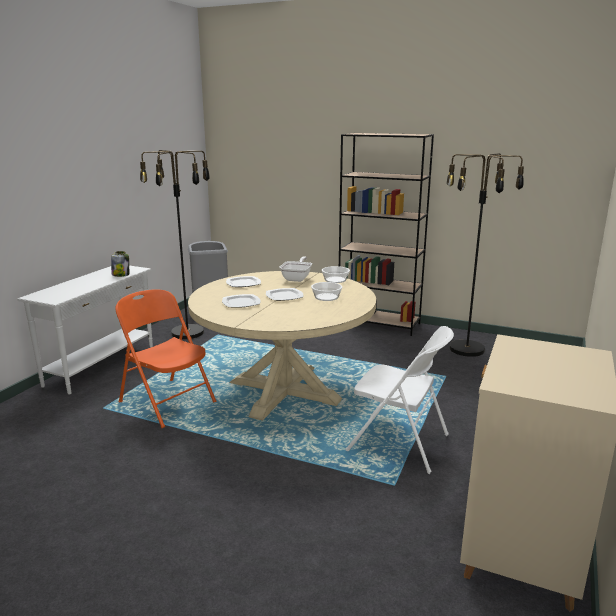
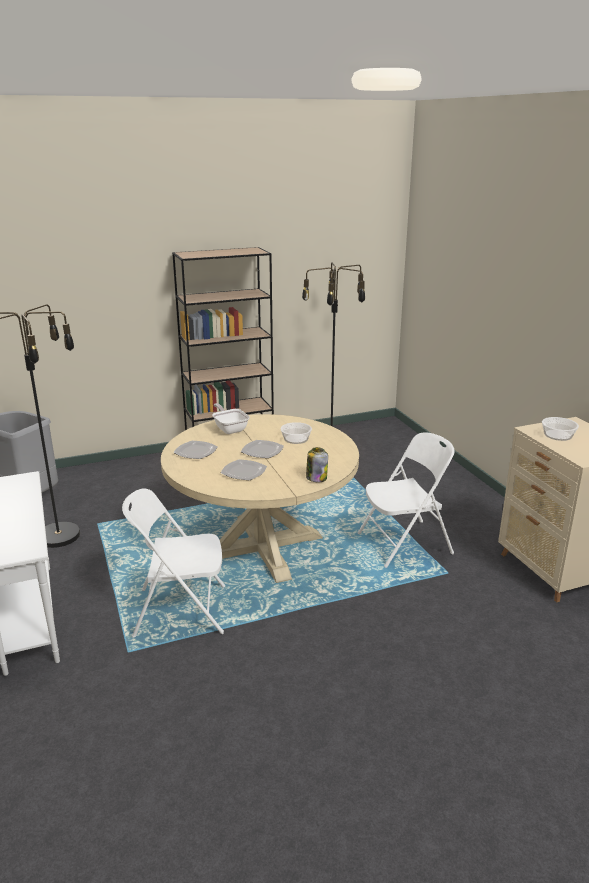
camera: 45 degrees left, 5 degrees up
jar [111,251,129,277] -> jar moved to [306,447,328,482]
orange chair [115,289,217,428] -> white chair [122,488,225,638]
bowl [322,266,350,283] -> bowl moved to [542,417,579,441]

